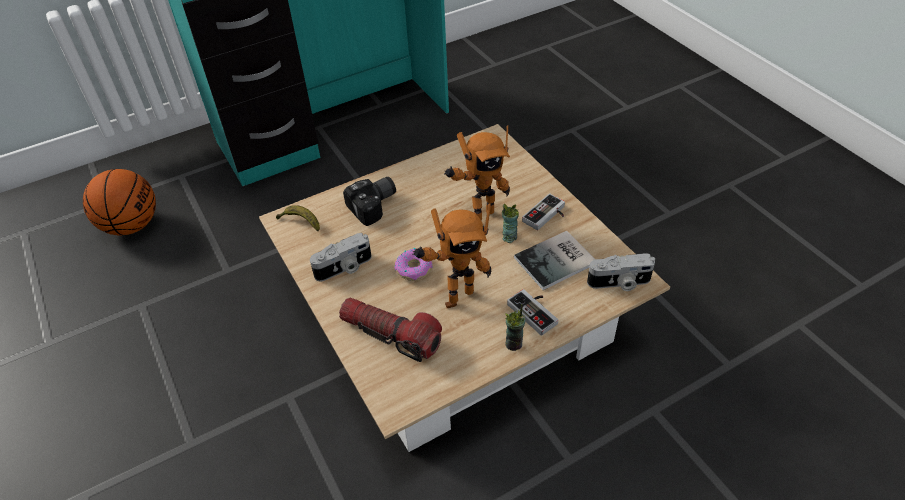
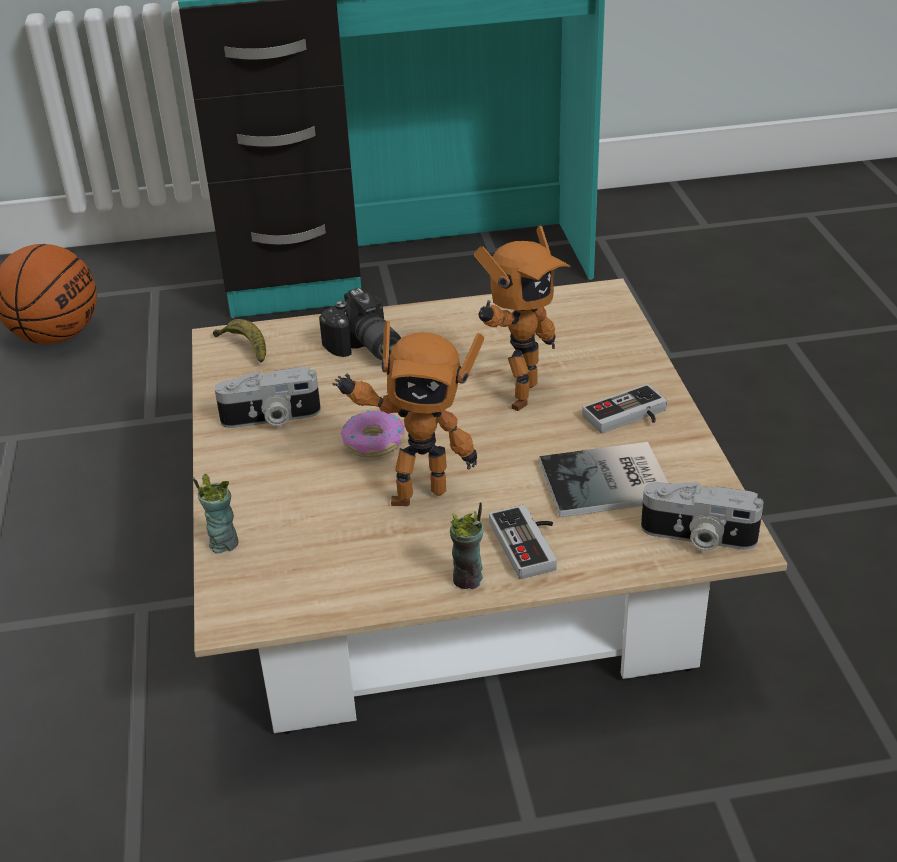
camera: 20 degrees right, 10 degrees down
flashlight [339,297,442,362] -> none
camera [343,177,396,226] -> camera turned 75 degrees clockwise [319,288,401,361]
toy robot [444,125,510,220] -> toy robot turned 45 degrees counterclockwise [474,226,571,411]
cup [502,204,519,243] -> cup moved to [193,474,238,554]

